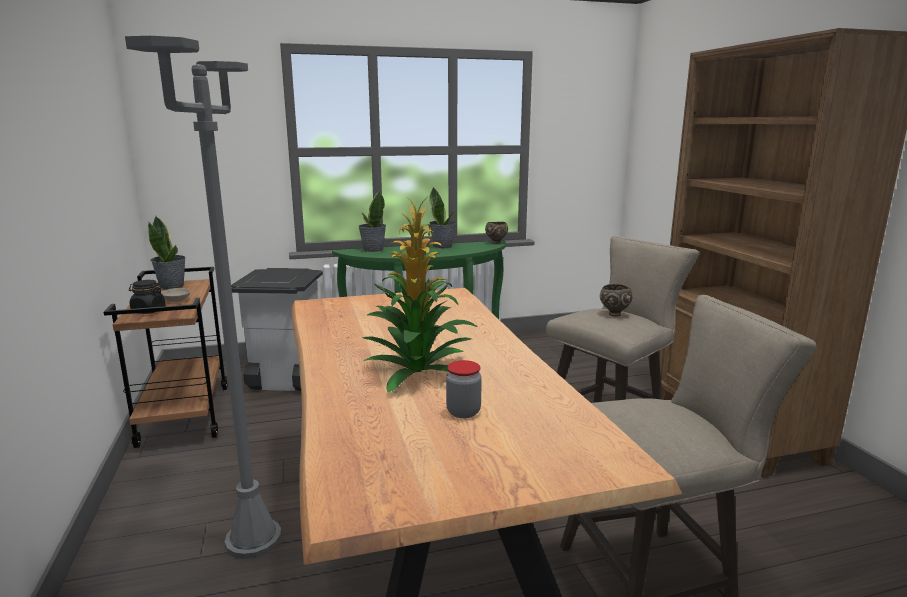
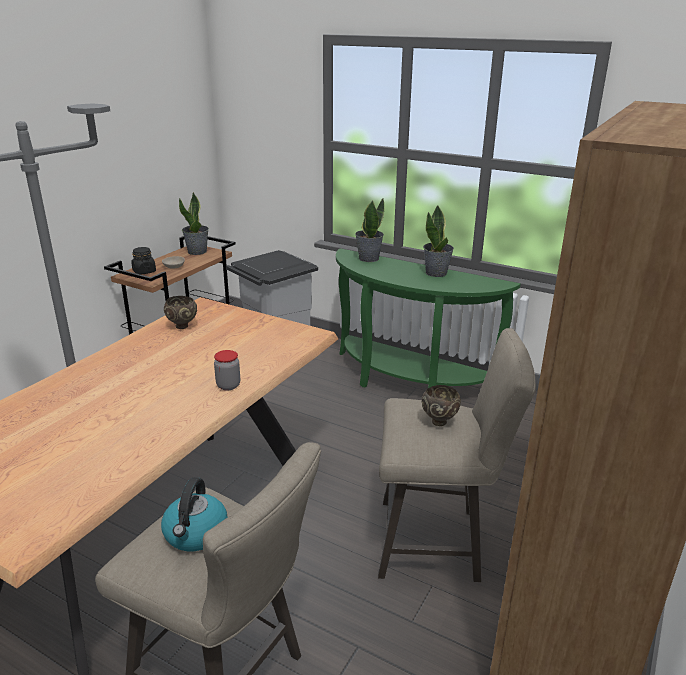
camera: 45 degrees right, 10 degrees up
potted plant [362,198,477,393] -> none
jar [446,360,482,418] -> jar moved to [214,350,240,391]
brown bowl [485,222,508,244] -> brown bowl moved to [164,296,197,329]
none -> kettle [161,477,228,551]

